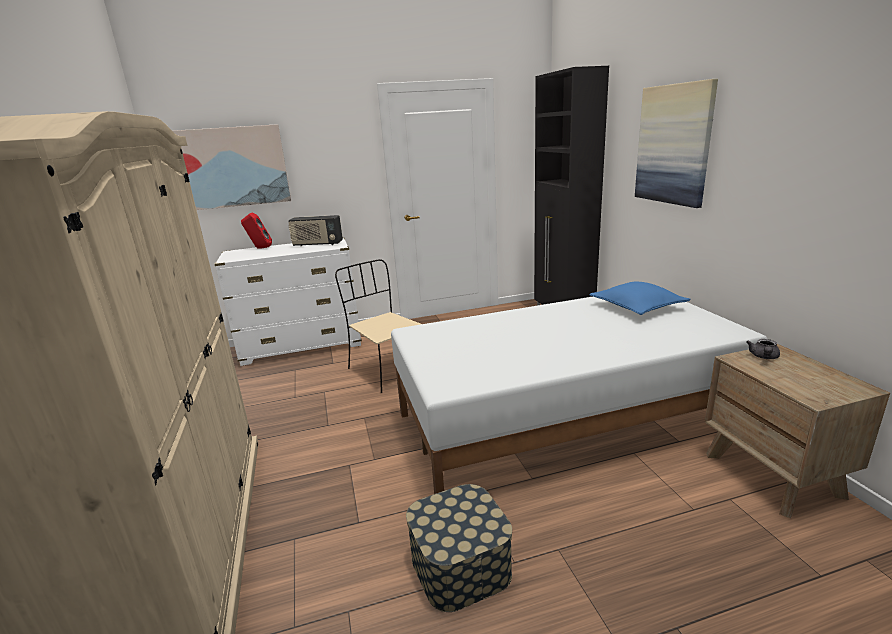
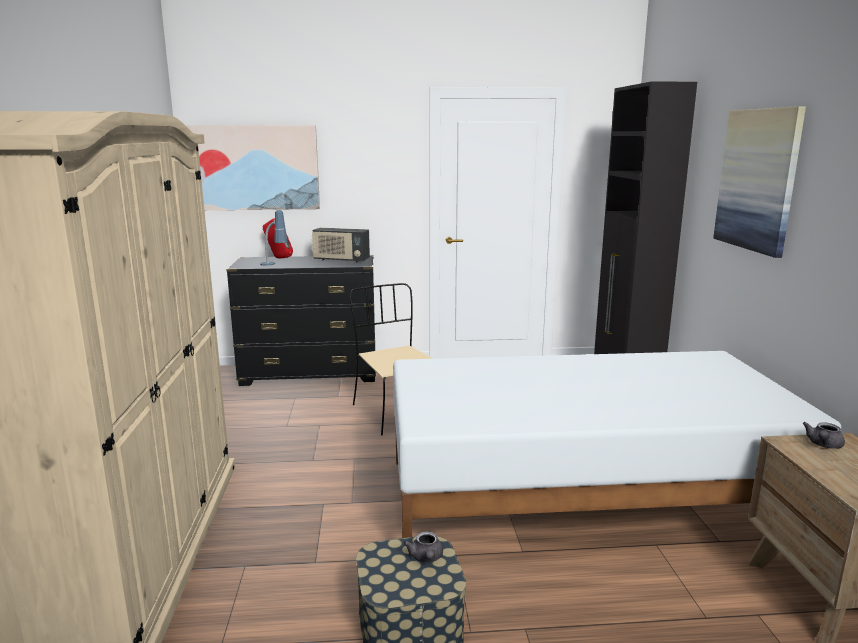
camera: 10 degrees right, 5 degrees down
white dresser [215,237,362,366] -> black dresser [226,255,376,386]
blue pillow [590,282,691,315] -> none
none -> table lamp [260,210,287,266]
none -> grey teapot [404,531,443,563]

